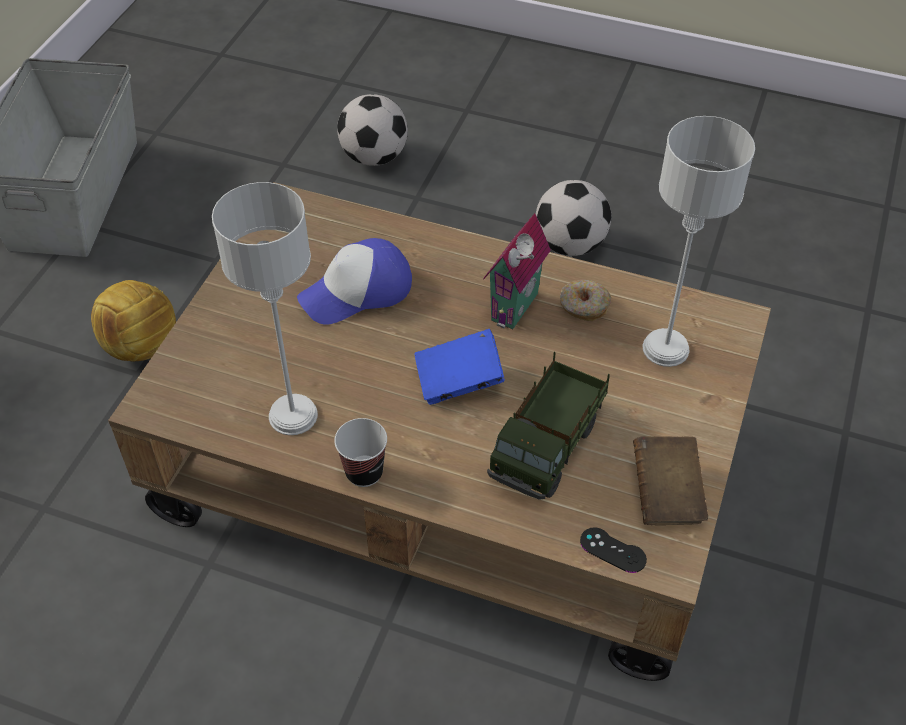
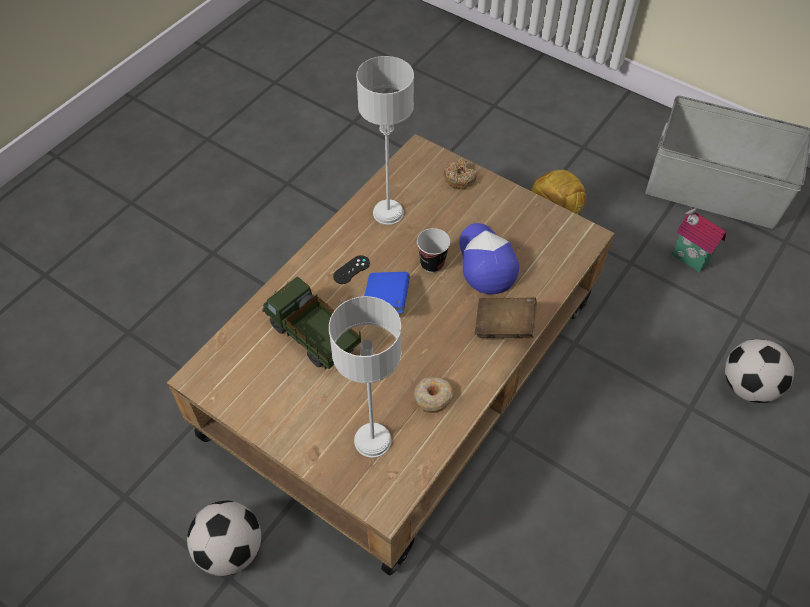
camera: 105 degrees right, 5 degrees up
cup [334,418,387,487] -> cup moved to [417,228,450,273]
toy house [483,213,551,329] -> toy house moved to [672,204,726,273]
football [536,180,611,256] -> football moved to [187,501,261,576]
black game controller [580,527,647,573] -> black game controller moved to [333,255,370,284]
brown book [633,436,708,525] -> brown book moved to [475,297,537,338]
none -> donut [443,159,476,190]

